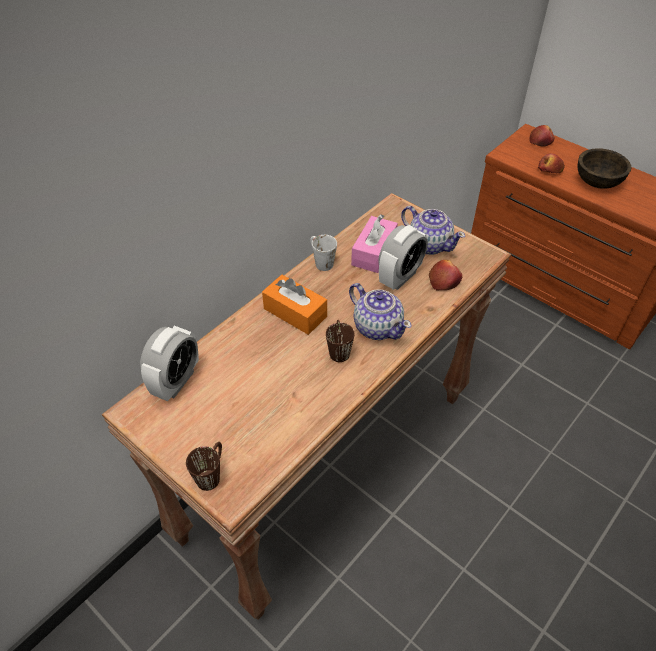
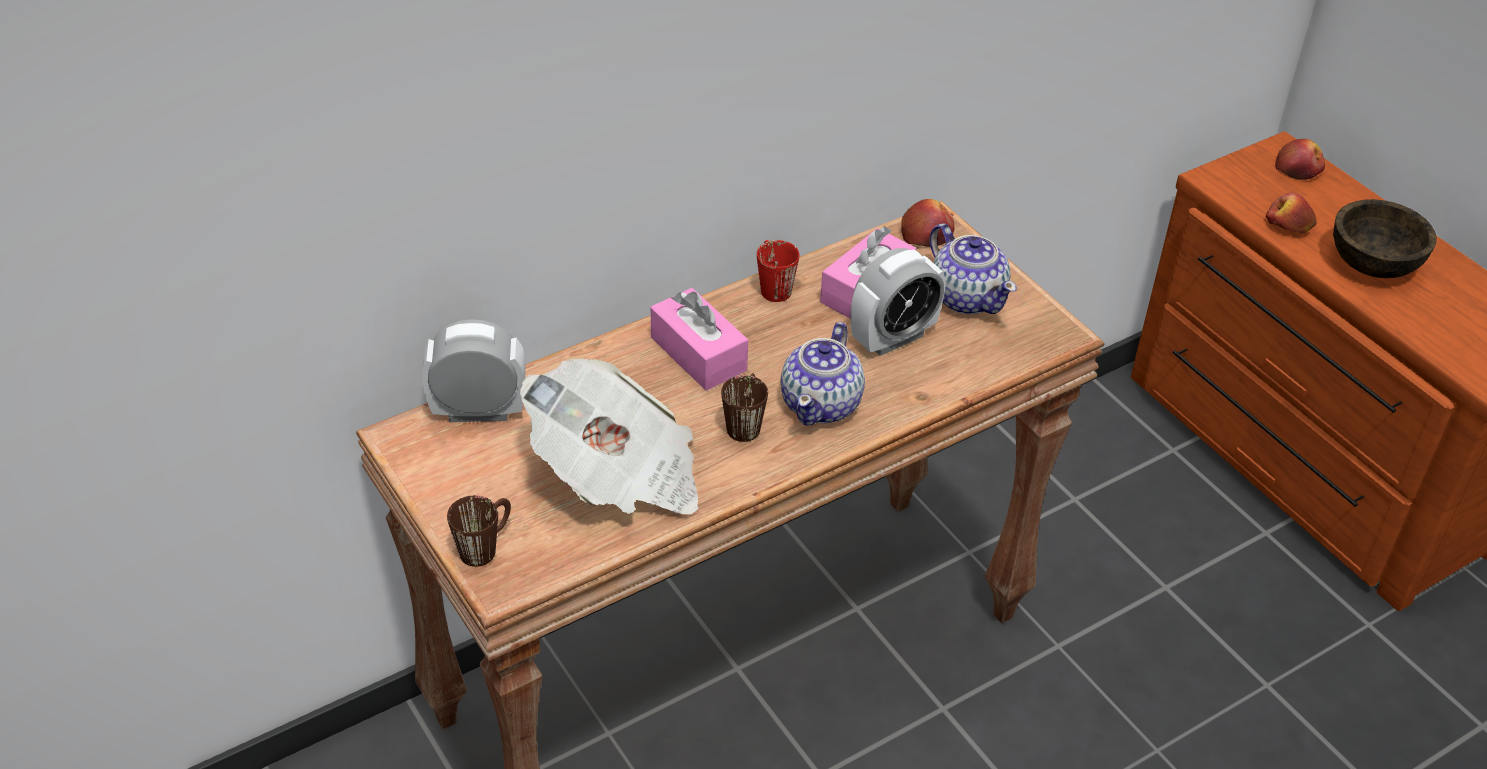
camera: 15 degrees right, 5 degrees down
alarm clock [140,326,199,401] -> alarm clock turned 135 degrees counterclockwise [422,319,526,422]
orange tissue box [262,275,327,335] -> pink tissue box [651,288,748,391]
white mug [310,235,337,271] -> red mug [757,240,800,302]
teapot [349,283,411,340] -> teapot turned 45 degrees clockwise [781,322,865,425]
apple [429,260,462,290] -> apple moved to [901,199,954,247]
none -> newspaper [520,359,698,515]

